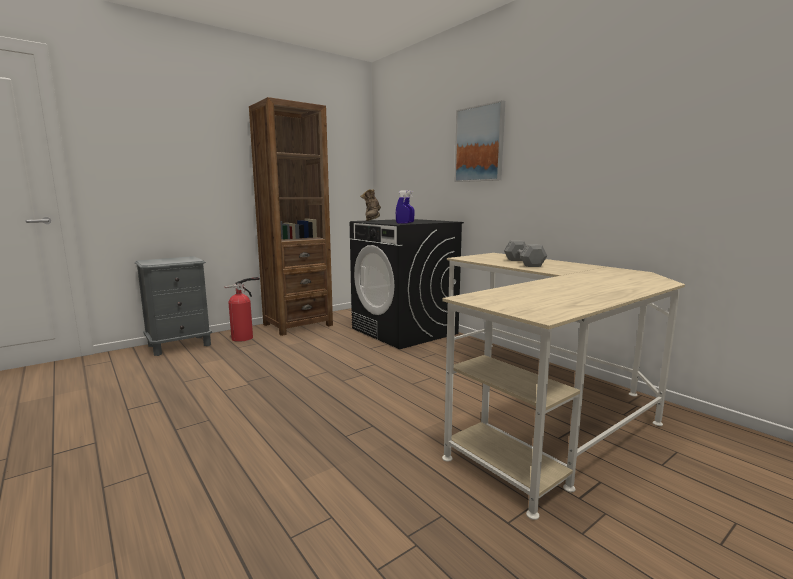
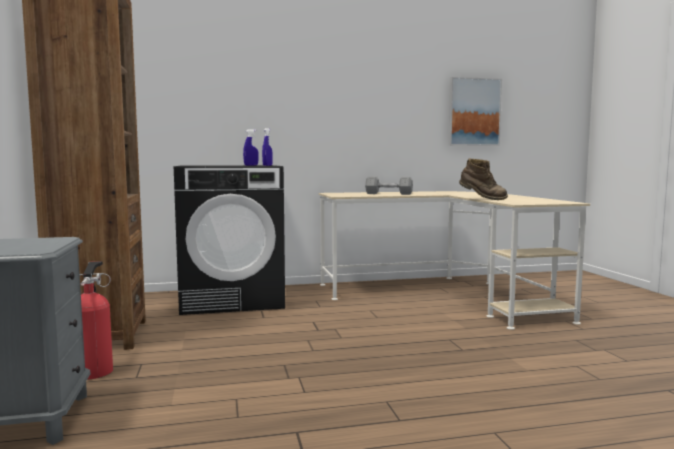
camera: 65 degrees left, 5 degrees down
brown boot [360,189,381,221] -> brown boot moved to [459,158,508,200]
picture [455,100,505,182] -> picture moved to [448,77,502,146]

